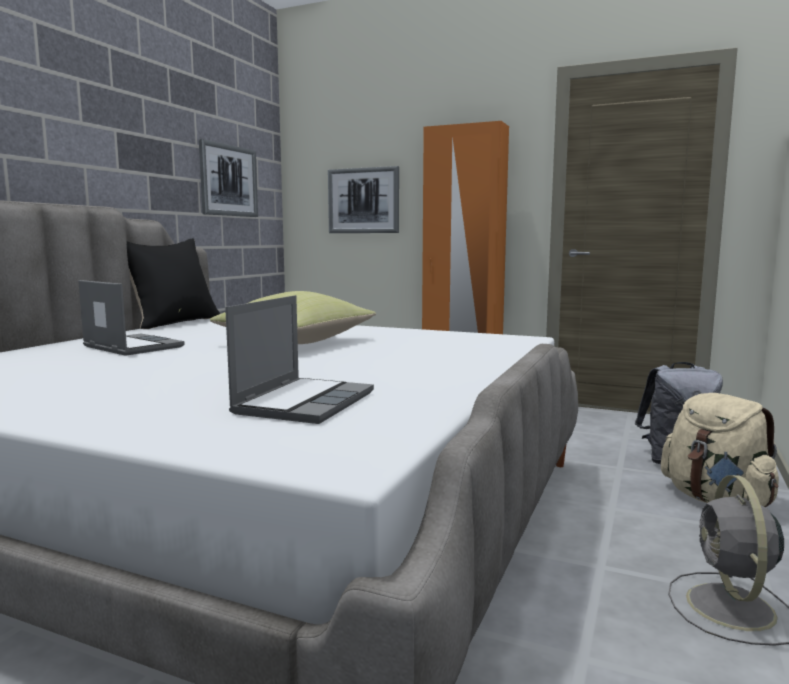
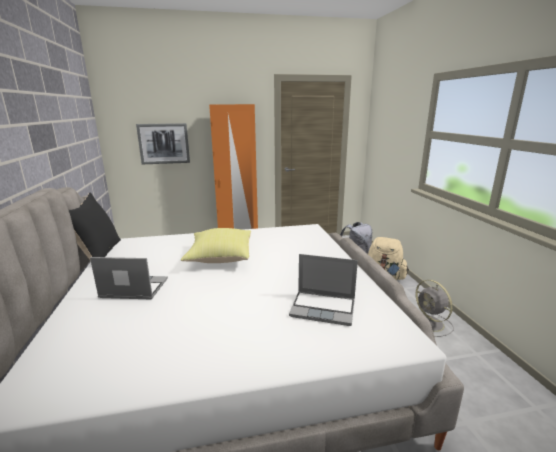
camera: 35 degrees left, 10 degrees up
picture [199,139,258,217] -> none
laptop [225,295,374,424] -> laptop turned 120 degrees clockwise [289,254,358,326]

